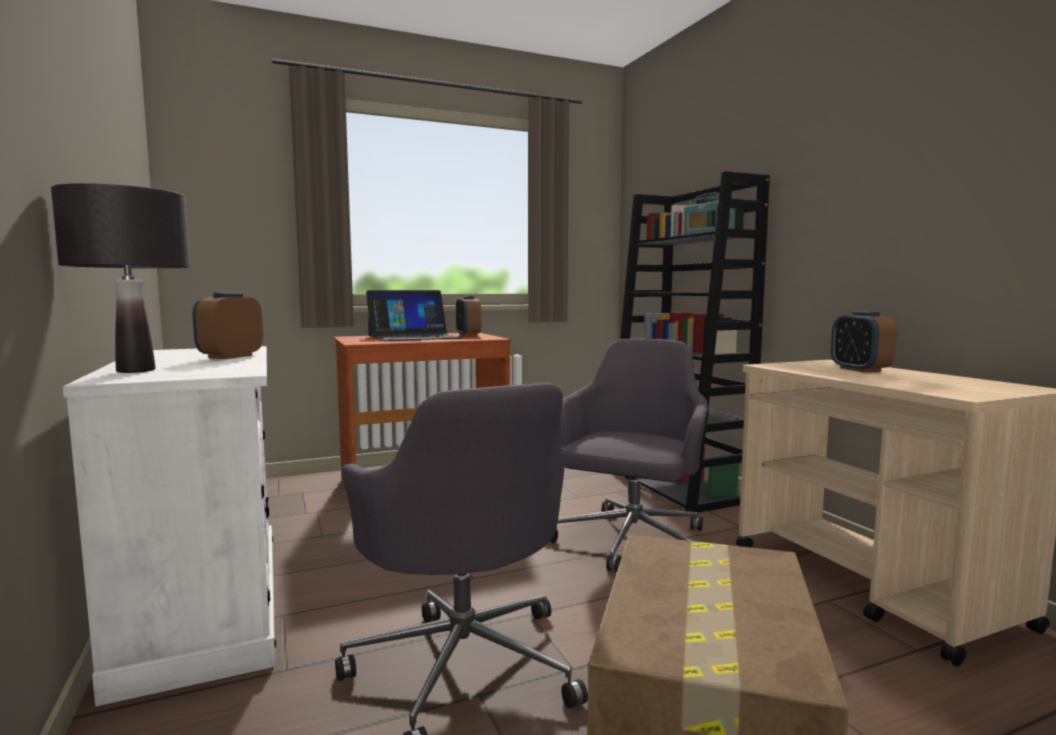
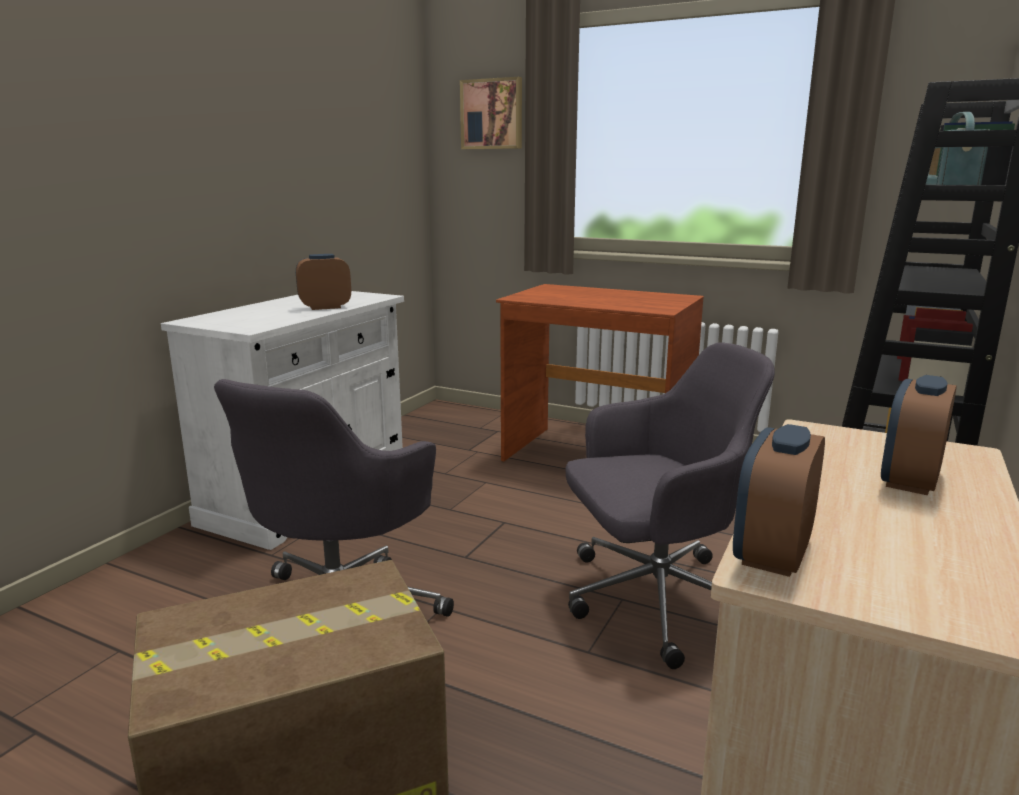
camera: 50 degrees right, 10 degrees up
black table lamp [51,183,190,373] -> none
laptop [366,290,463,341] -> none
alarm clock [456,296,481,336] -> alarm clock moved to [733,424,825,577]
none -> picture [460,77,522,149]

